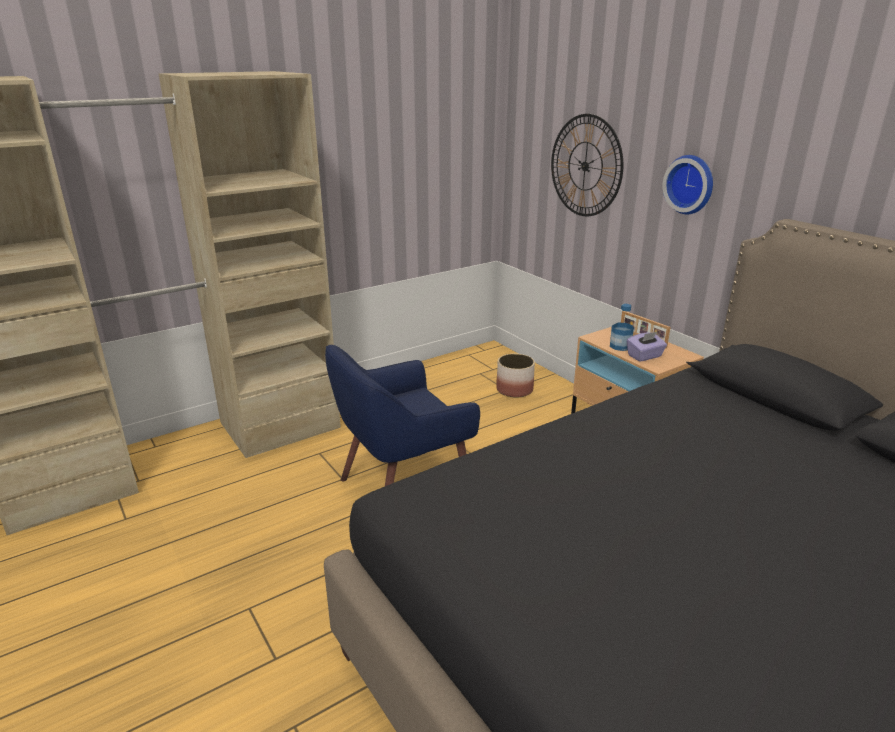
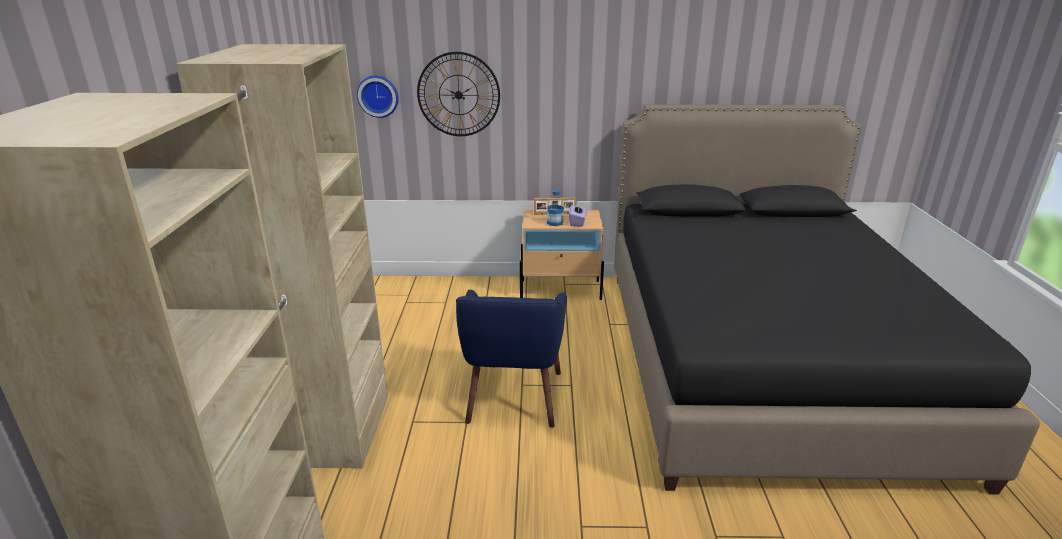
camera: 55 degrees left, 0 degrees up
planter [496,354,535,398] -> none
wall clock [662,155,713,214] -> wall clock moved to [357,75,399,118]

